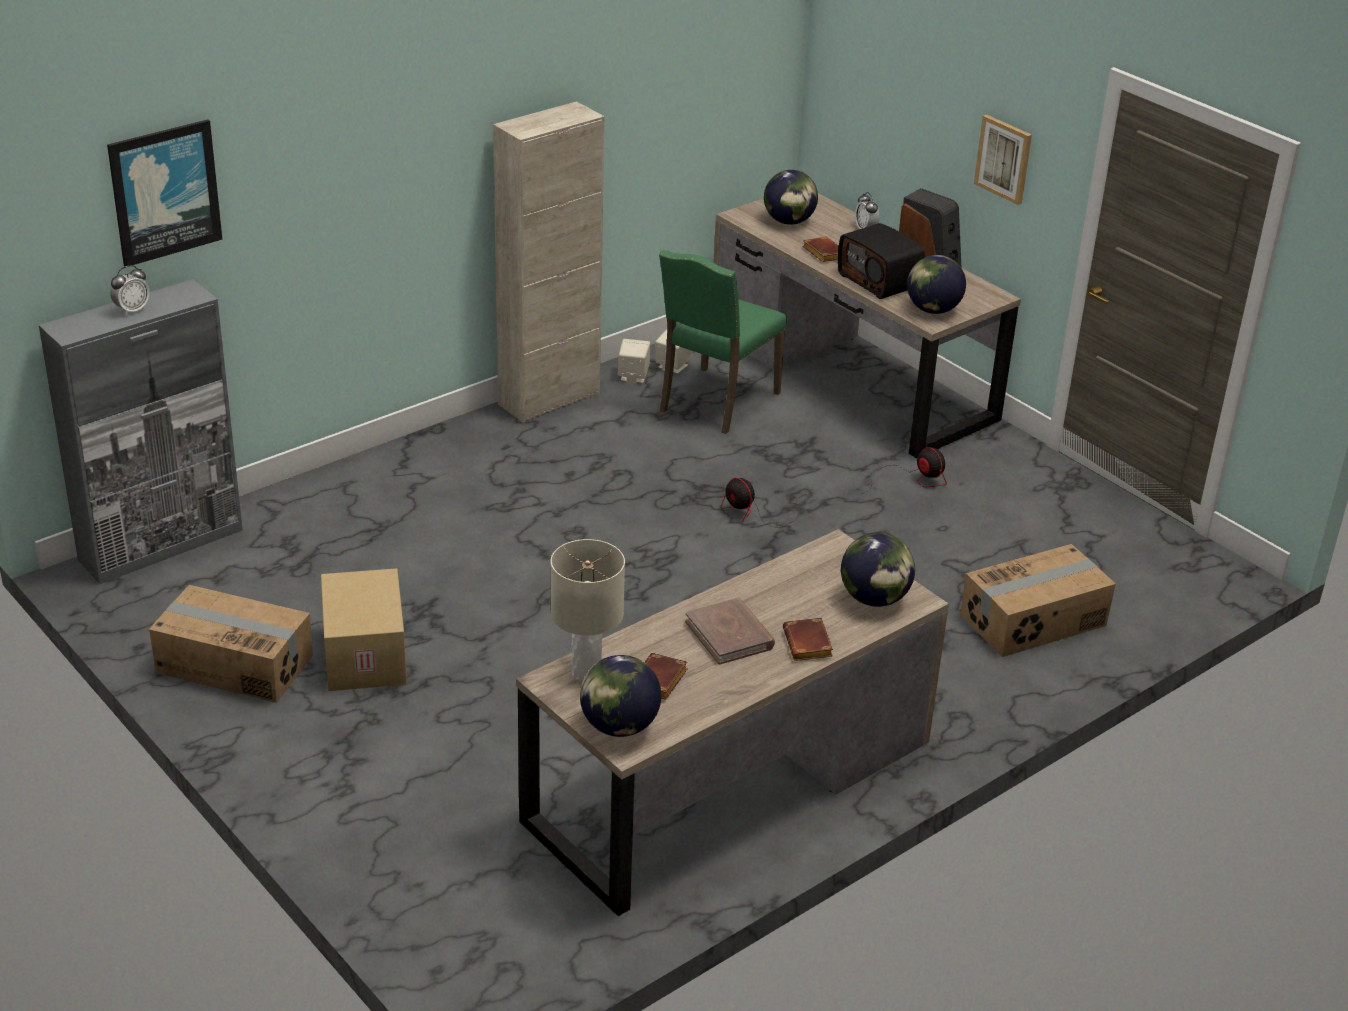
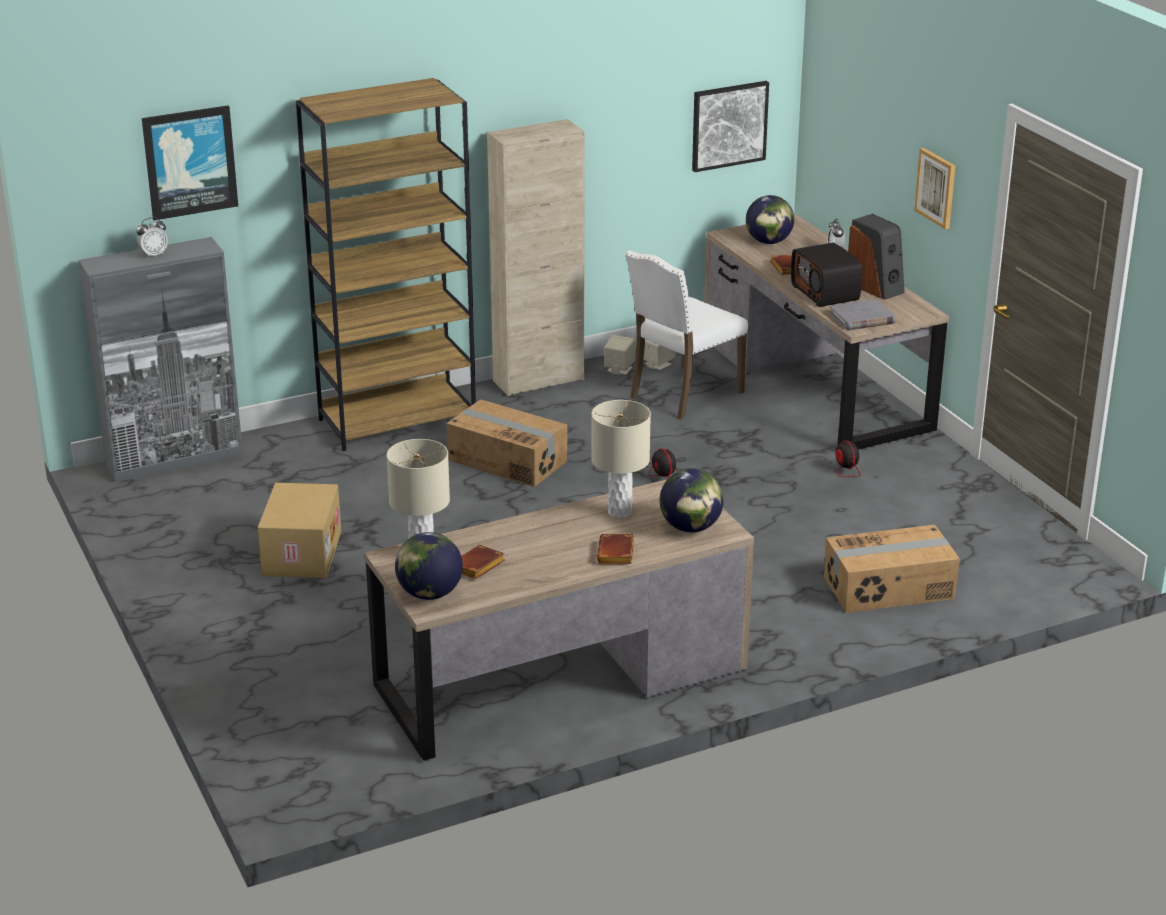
camera: 15 degrees right, 5 degrees down
cardboard box [149,585,313,703] -> cardboard box moved to [447,400,567,487]
green chair [659,250,787,434] -> white chair [625,250,748,420]
brown book [685,598,775,665] -> none
globe [907,255,966,314] -> grey book [829,299,896,330]
none -> brown bookcase [296,78,476,451]
none -> beige table lamp [591,400,651,518]
none -> picture [692,81,769,172]

